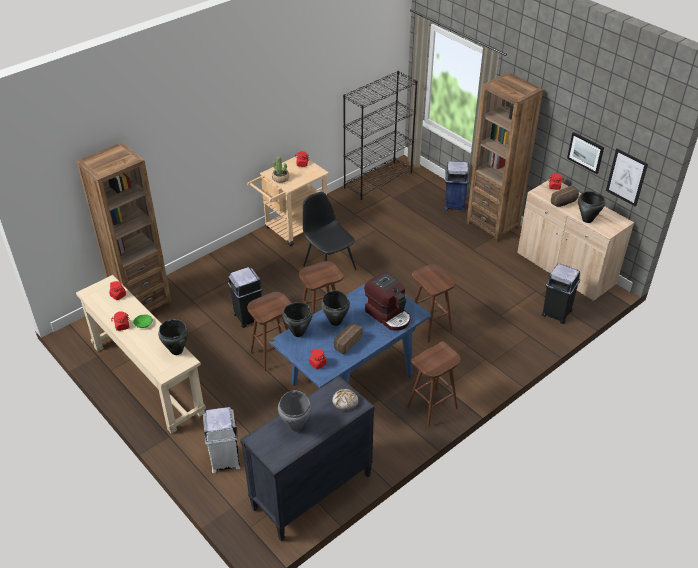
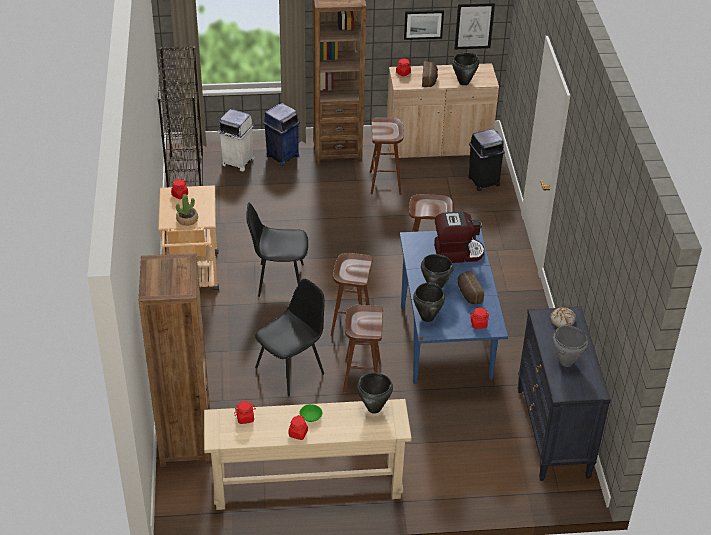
camera: 55 degrees left, 0 degrees up
white trash can [203,407,240,473] -> white trash can moved to [218,109,254,171]
black trash can [228,267,263,328] -> black chair [255,279,325,397]
brown stool [407,341,461,427] -> brown stool moved to [370,118,404,195]

